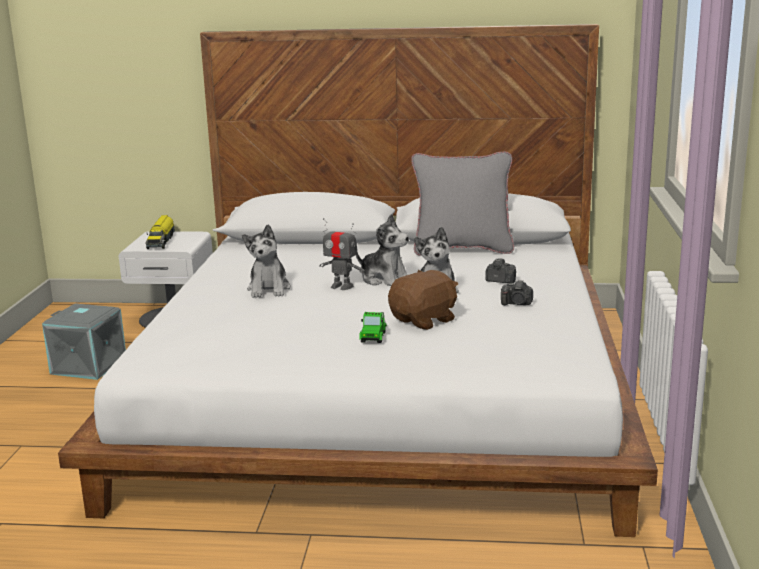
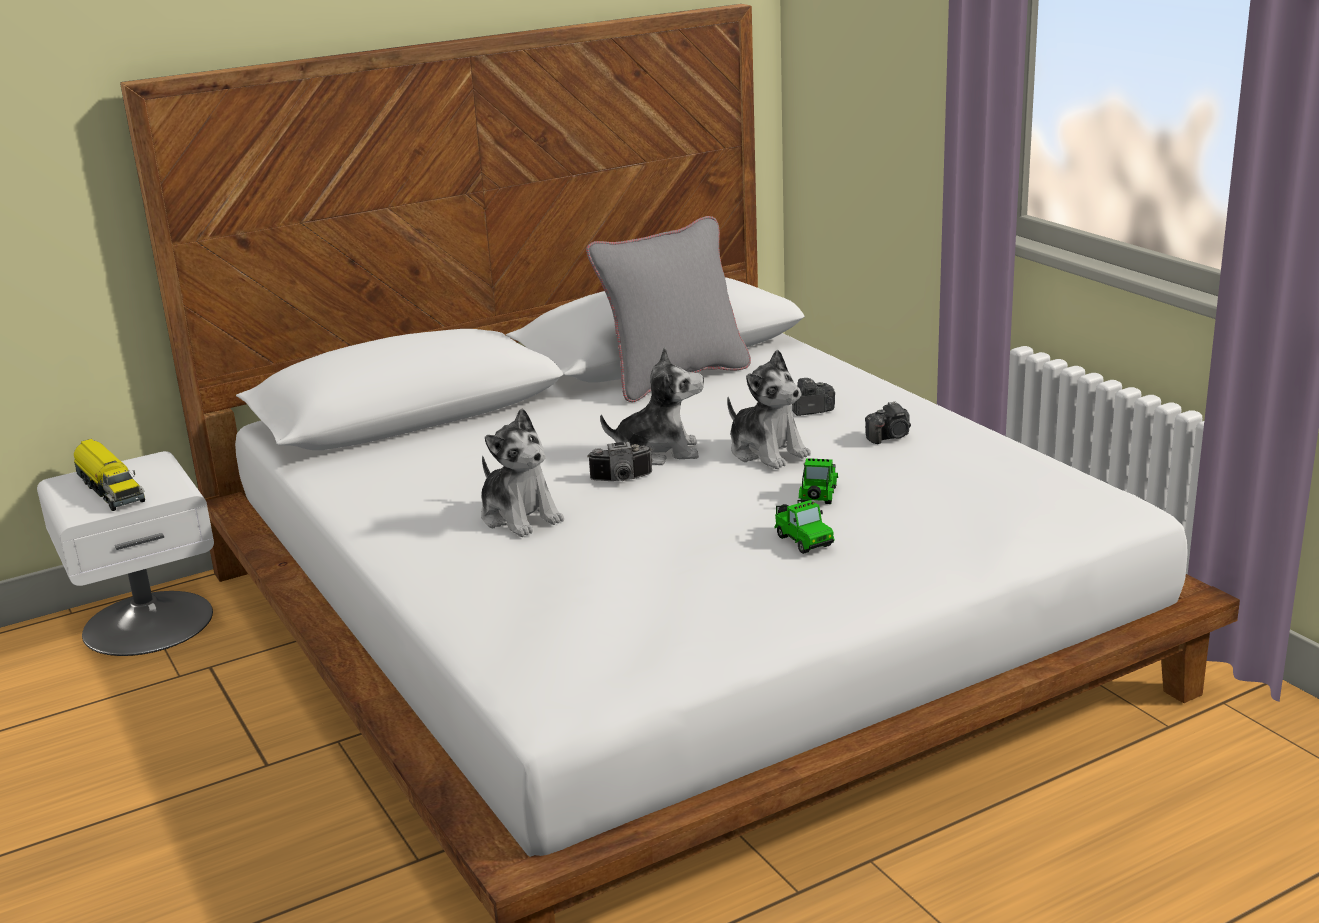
camera: 35 degrees left, 5 degrees up
grey storage box [42,303,126,380] -> none
toy robot [319,218,365,290] -> camera [588,442,652,481]
brown plush toy [388,270,458,330] -> toy car [799,458,838,504]

